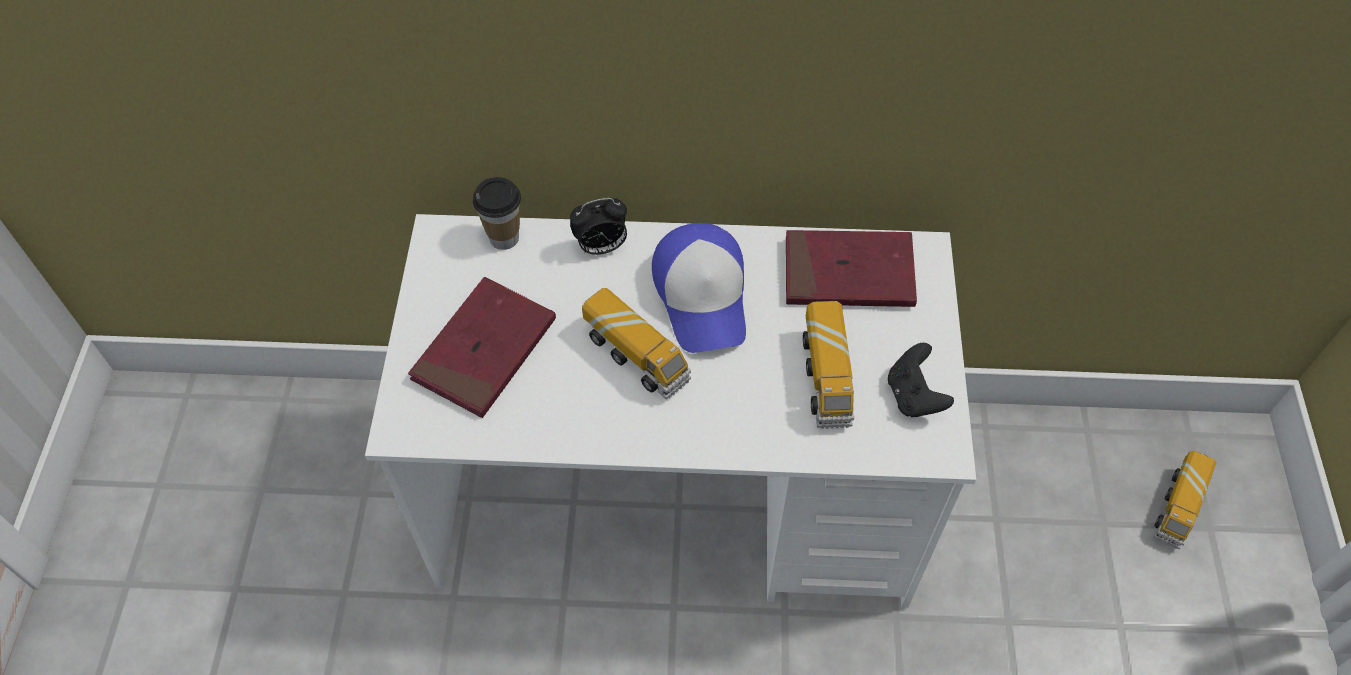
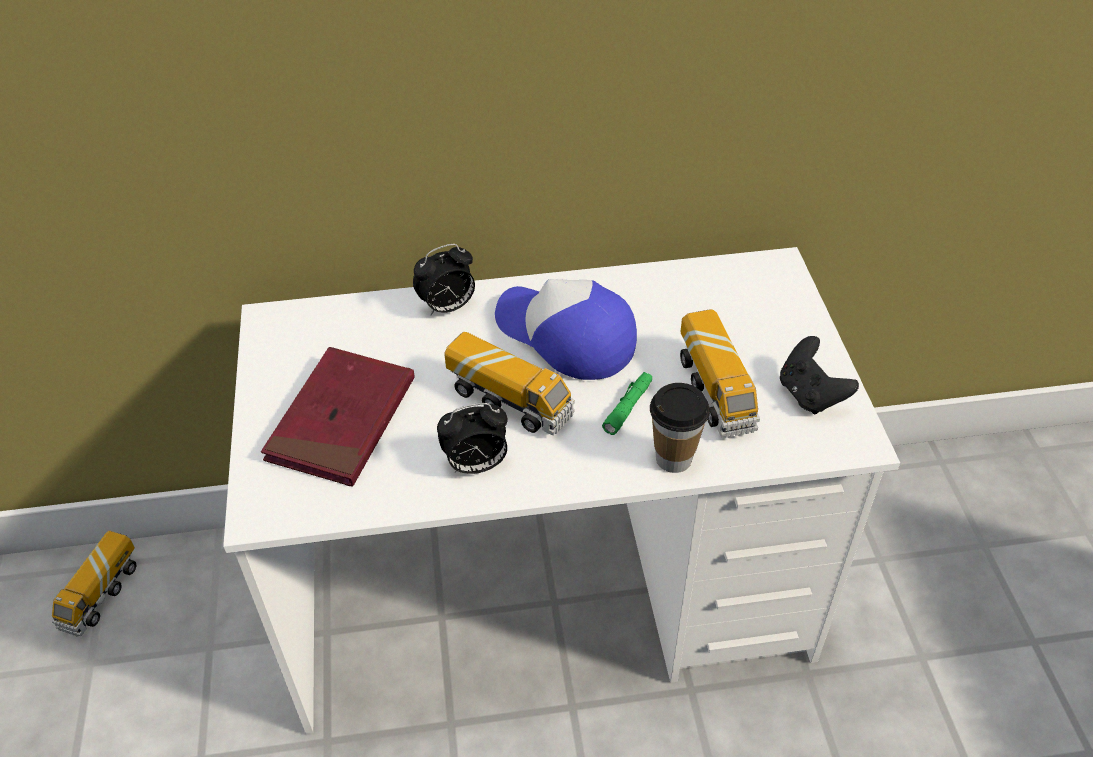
camera: 10 degrees left, 10 degrees down
cup [473,177,521,250] -> cup moved to [650,383,710,473]
cap [652,223,746,353] -> cap turned 150 degrees clockwise [495,279,637,380]
red book [786,230,917,307] -> none
toy truck [1153,451,1216,549] -> toy truck moved to [52,531,136,637]
none -> alarm clock [437,403,508,474]
none -> green flashlight [602,372,652,435]

